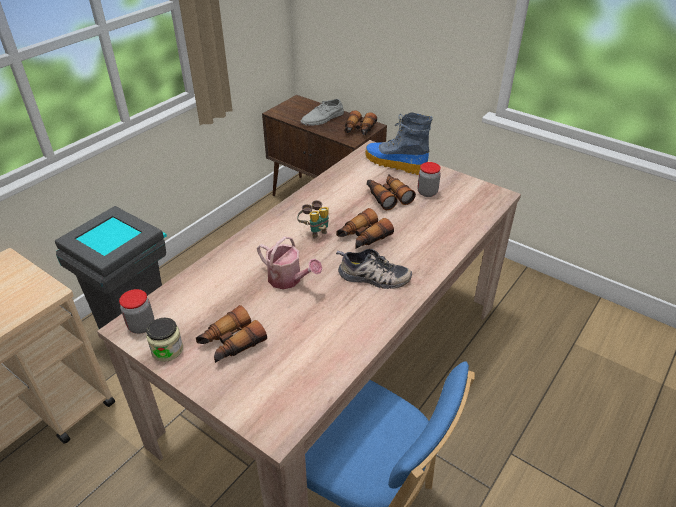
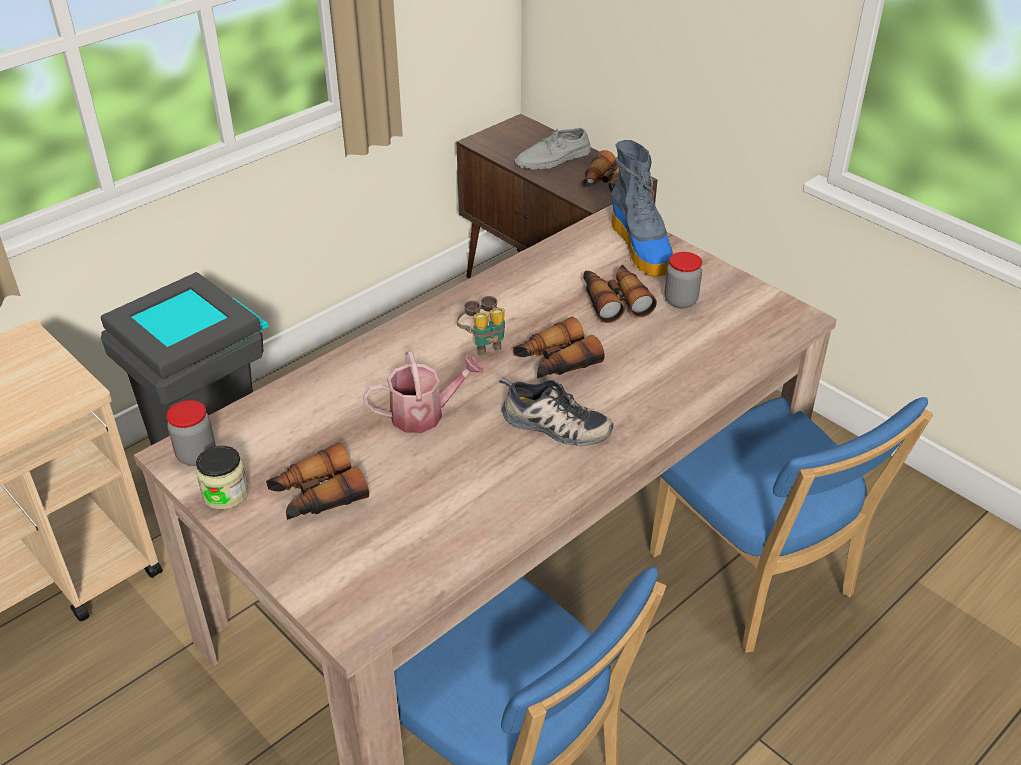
camera: 10 degrees right, 0 degrees up
watering can [257,236,322,290] -> watering can turned 60 degrees counterclockwise [363,351,484,433]
boot [365,113,433,175] -> boot turned 150 degrees counterclockwise [611,140,673,277]
none -> blue chair [649,397,933,653]

